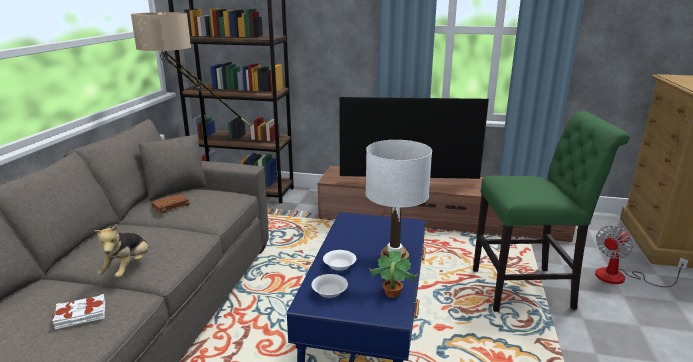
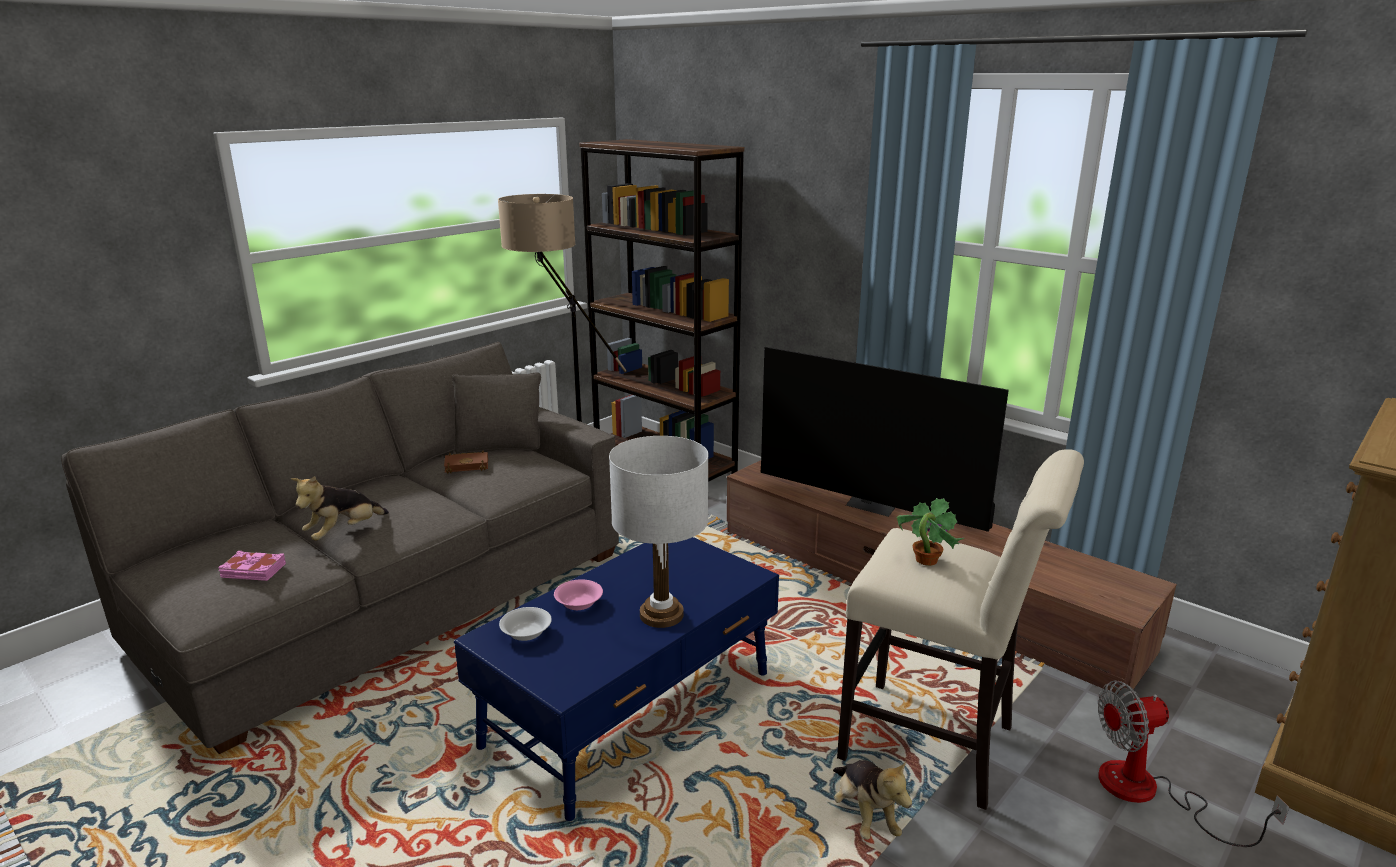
camera: 30 degrees right, 0 degrees up
white book [53,294,105,329] -> pink book [218,551,286,581]
white bowl [323,250,356,271] -> pink bowl [554,579,603,610]
potted plant [369,250,418,298] -> potted plant moved to [897,498,964,566]
green stool [473,111,630,312] -> beige stool [837,449,1084,810]
none -> plush toy [833,760,912,840]

